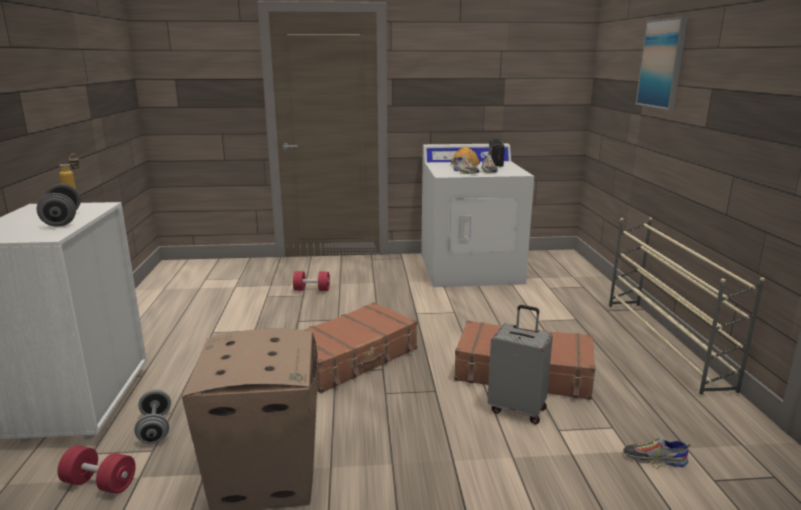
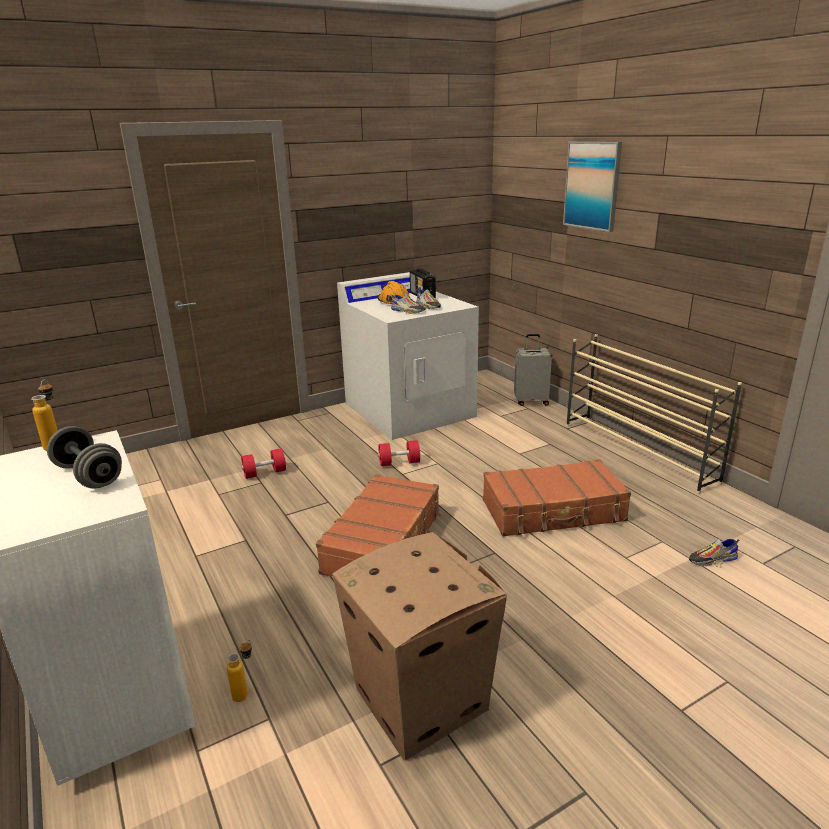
camera: 25 degrees left, 5 degrees up
red dumbbell [57,445,136,494] -> red dumbbell moved to [378,440,420,466]
grey dumbbell [134,389,171,444] -> bottle [227,640,252,702]
grey suitcase [487,305,553,424] -> grey suitcase moved to [514,334,552,406]

